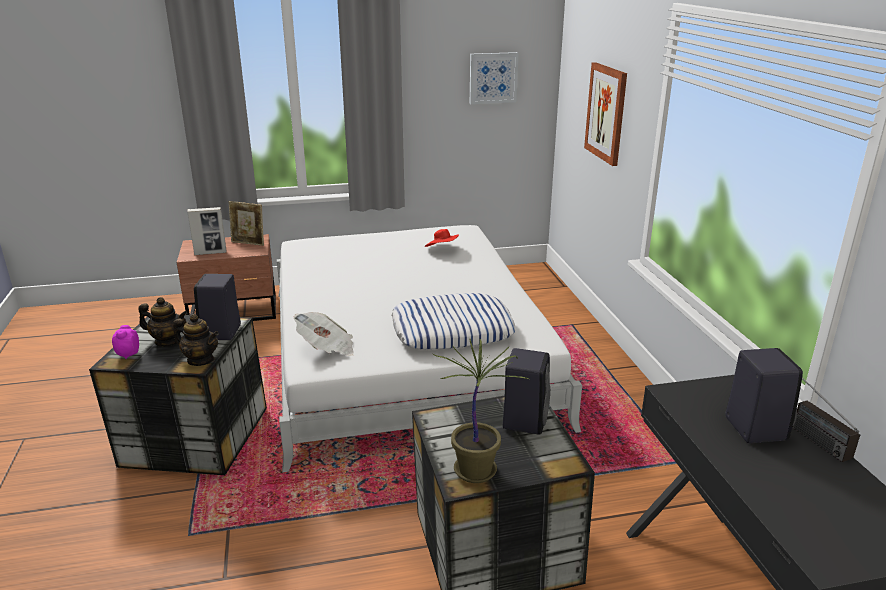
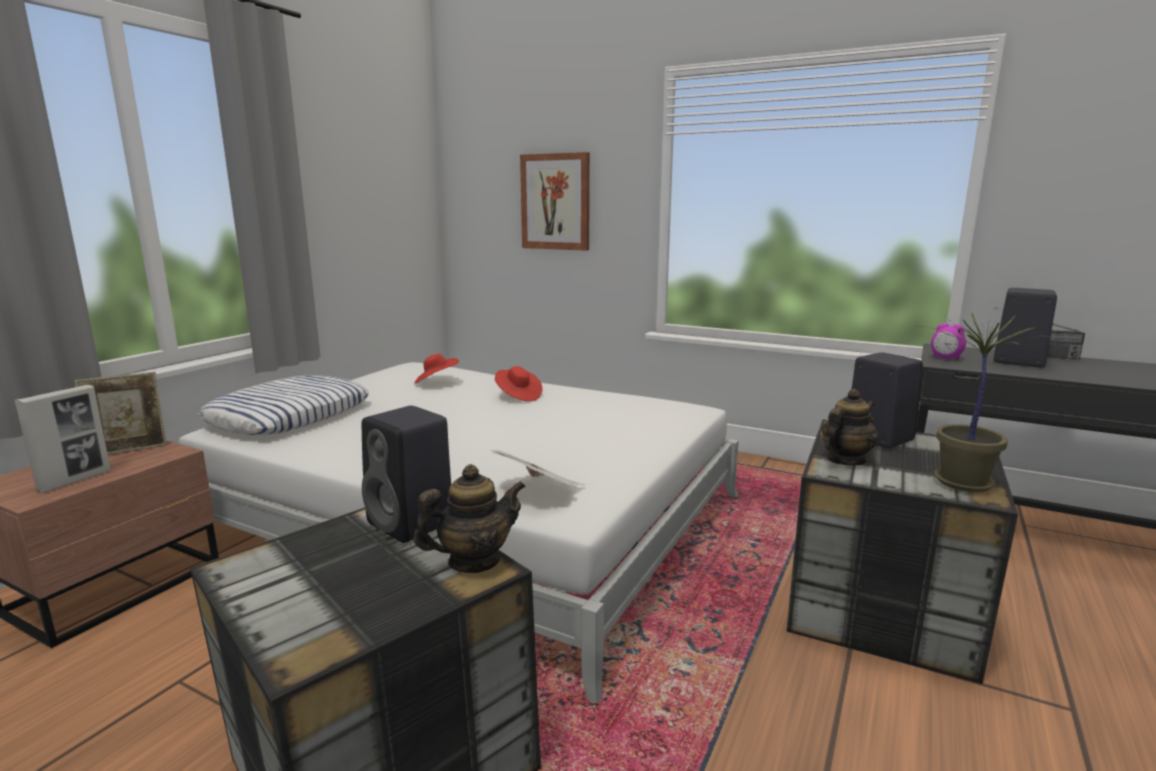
camera: 50 degrees left, 10 degrees down
alarm clock [112,325,139,359] -> alarm clock moved to [931,323,966,359]
teapot [138,297,188,347] -> teapot moved to [822,389,878,466]
pillow [391,293,515,349] -> pillow moved to [198,375,369,435]
picture [470,52,518,104] -> none
none -> red hat [495,366,542,402]

